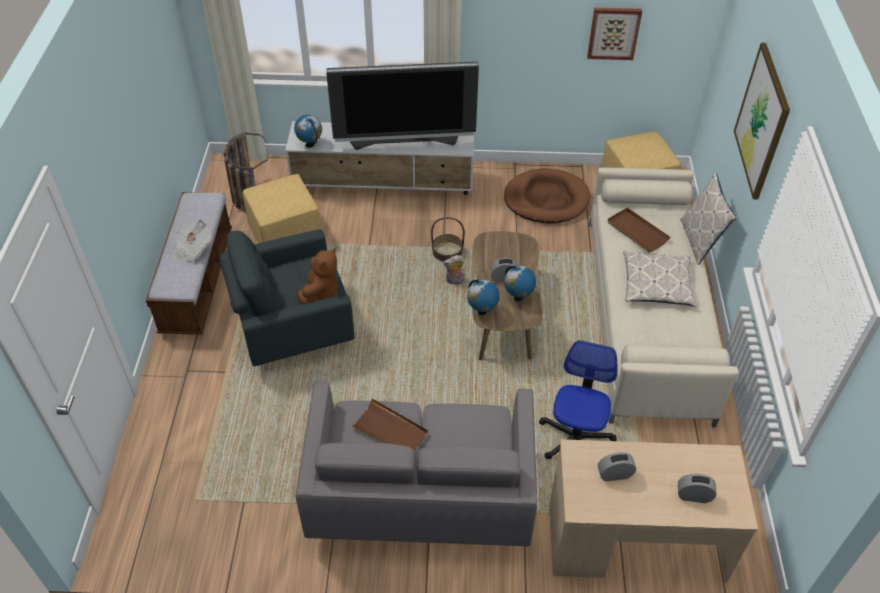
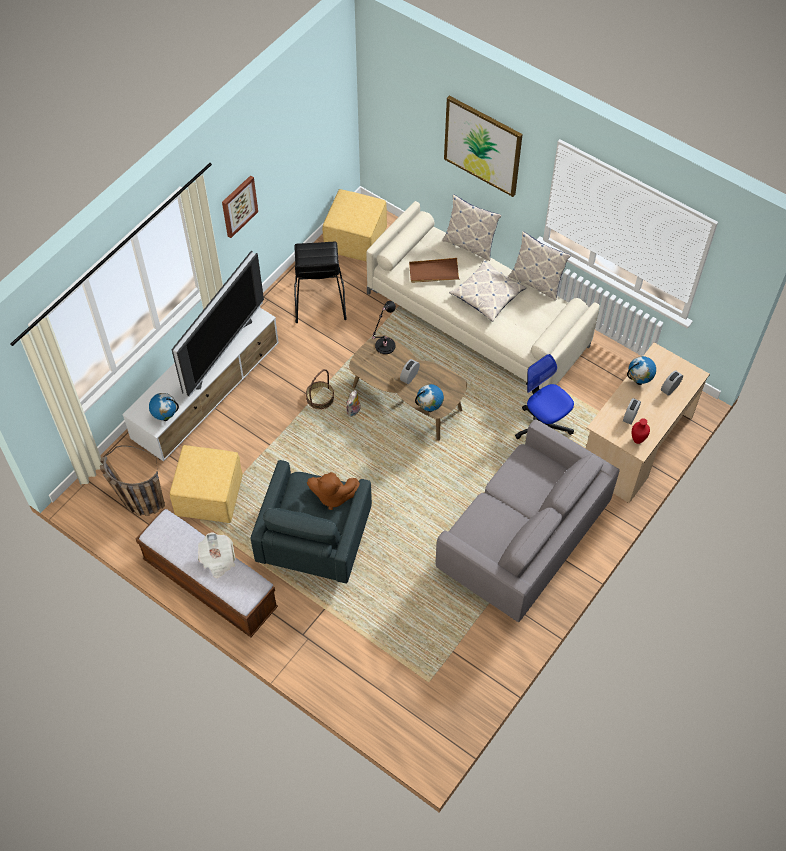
camera: 55 degrees left, 10 degrees up
brown plush toy [297,248,338,305] -> brown plush toy turned 135 degrees clockwise [307,472,360,510]
brown tray [351,398,428,451] -> none
brown dog bed [504,168,591,223] -> black stool [294,241,347,323]
globe [504,266,536,301] -> globe moved to [627,356,656,385]
picture [587,8,642,60] -> picture moved to [222,175,258,238]
none -> black table lamp [372,301,396,354]
none -> pillow [509,231,571,301]
none -> red vase [632,418,650,444]

